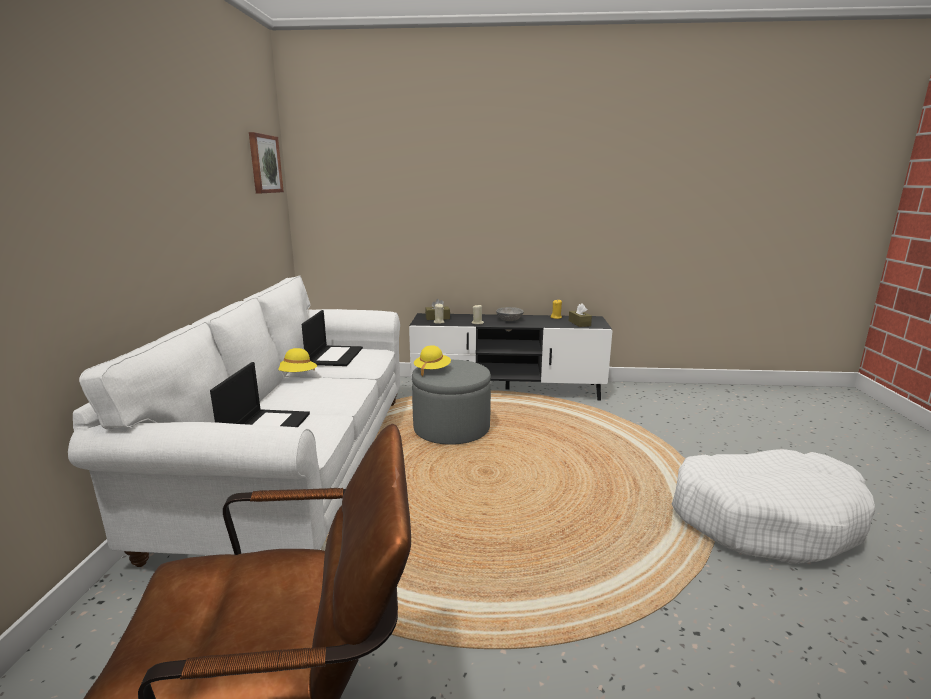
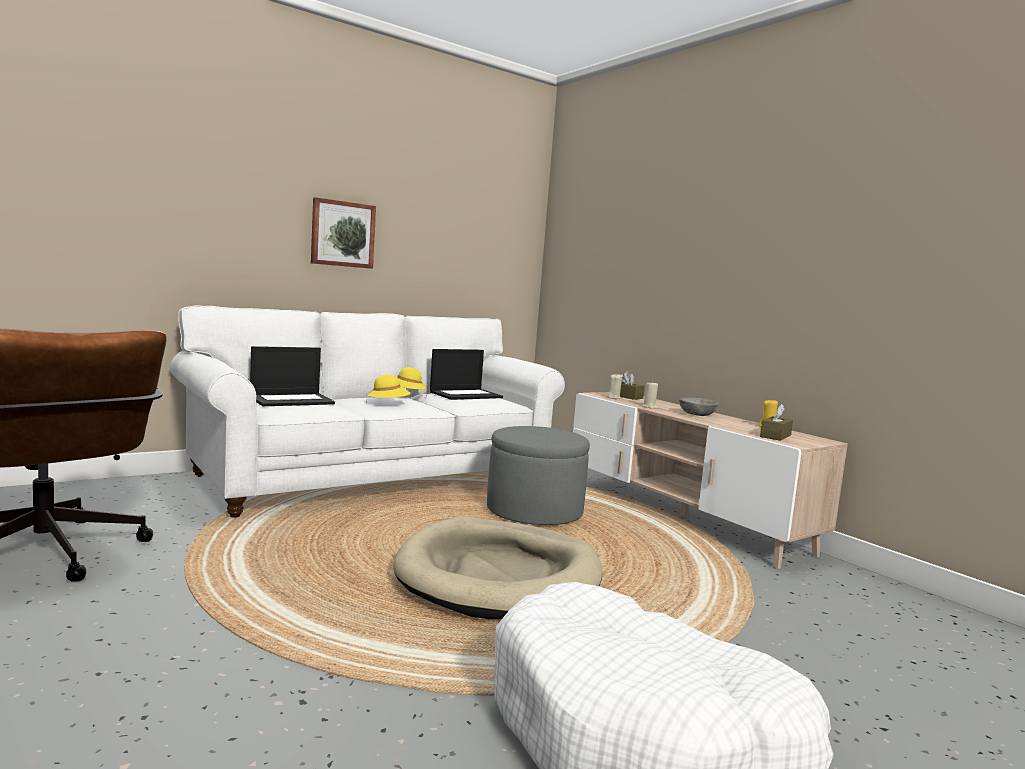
camera: 50 degrees right, 10 degrees down
picture [249,132,284,193] -> picture moved to [311,197,376,269]
black tv stand [409,313,612,401] -> beige tv stand [573,392,848,569]
yellow hat [414,345,451,376] -> yellow hat moved to [366,374,411,399]
none -> beige dog bed [393,517,602,619]

